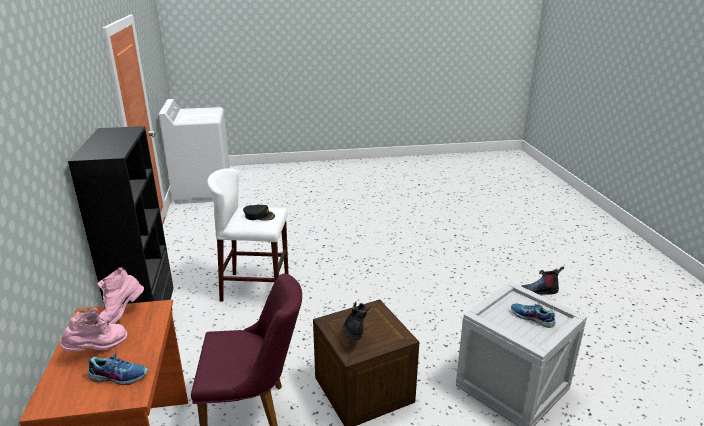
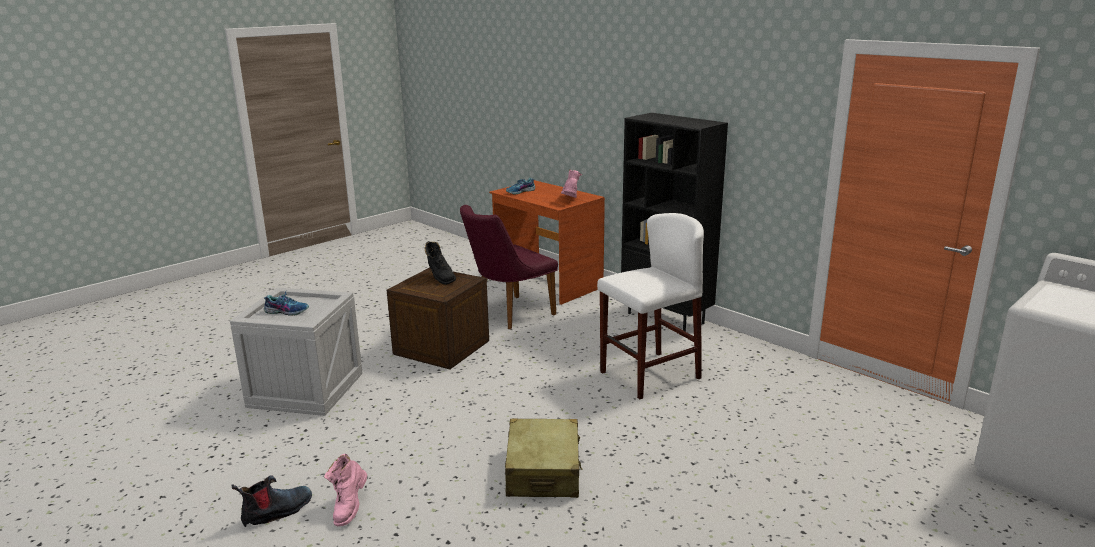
camera: 145 degrees right, 5 degrees down
pink boot [60,307,127,352] -> pink boot moved to [324,454,367,526]
black cap [243,205,275,221] -> none
none -> beige suitcase [505,418,582,498]

